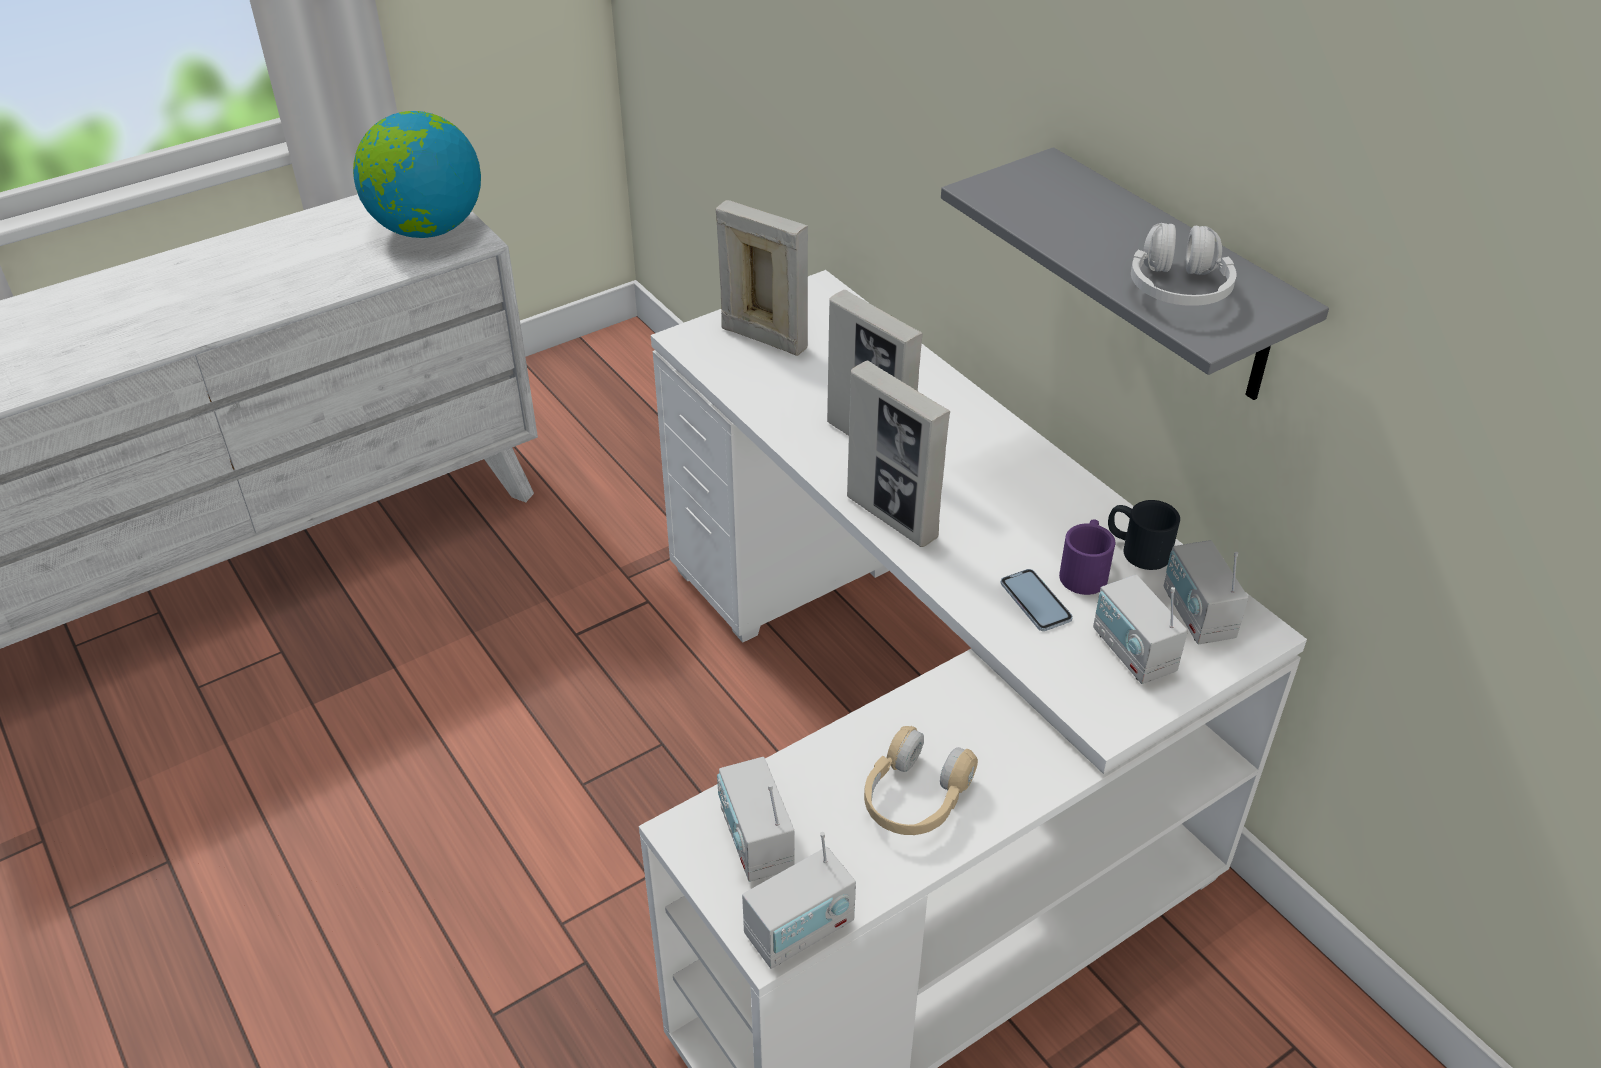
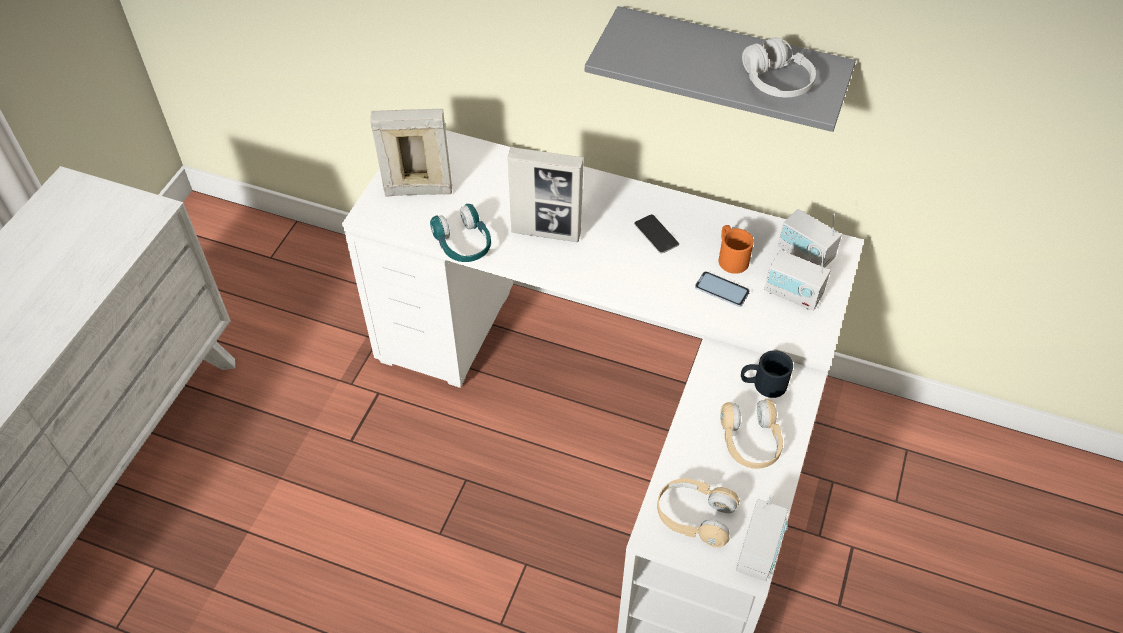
camera: 35 degrees left, 10 degrees up
globe [353,111,481,238] -> none
radio [717,757,795,882] -> beige headphones [657,478,740,547]
picture frame [847,361,950,547] -> none
purple mug [1059,520,1116,595] -> orange mug [719,225,754,274]
black mug [1108,500,1180,570] -> black mug moved to [741,350,793,398]
none -> turquoise headphones [430,204,491,262]
none -> phone [634,214,679,254]

